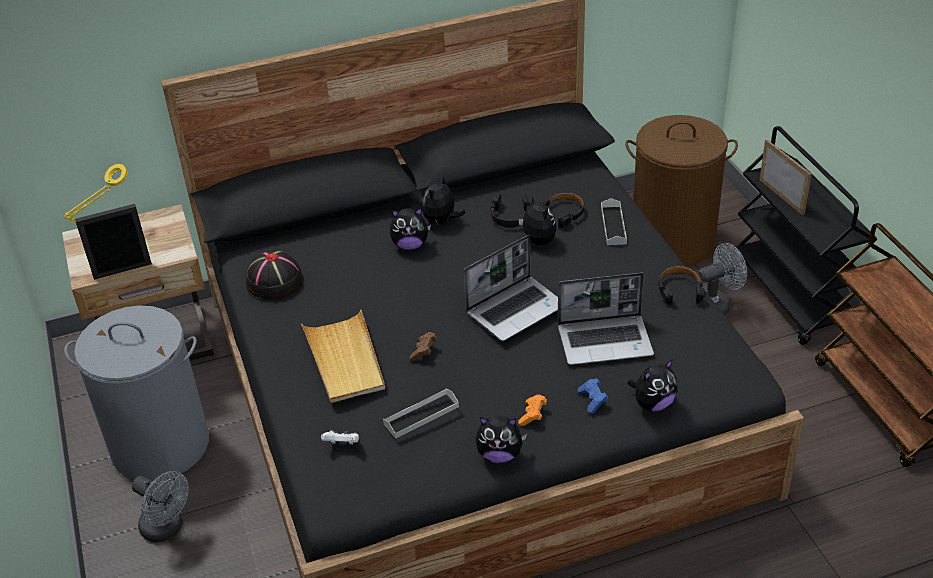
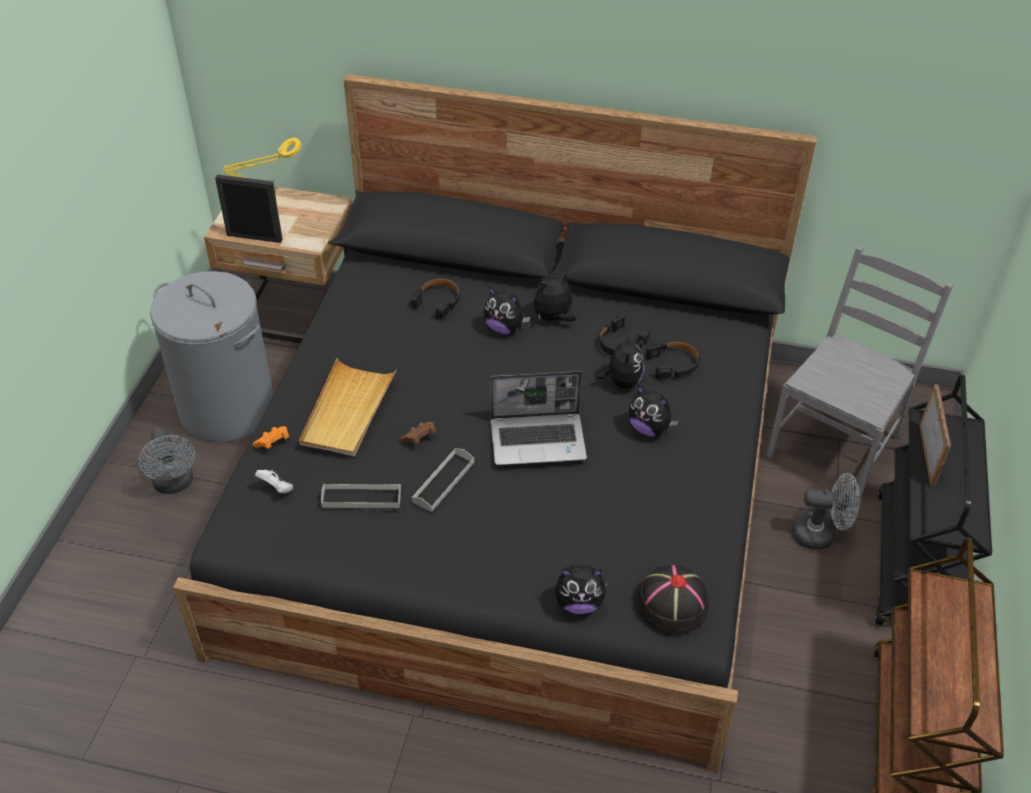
camera: 30 degrees right, 5 degrees up
black hat [246,250,303,299] -> black hat moved to [636,565,709,635]
plush toy [475,415,527,463] -> plush toy moved to [629,385,679,437]
orange game controller [518,395,547,426] -> orange game controller moved to [253,426,289,449]
laptop [558,272,654,365] -> none
blue game controller [577,378,608,414] -> none
grey tray [601,198,627,245] -> grey tray moved to [412,448,474,512]
brown laundry basket [625,115,738,267] -> grey chair [767,246,954,499]
black headphones [659,266,704,305] -> black headphones moved to [411,278,460,319]

